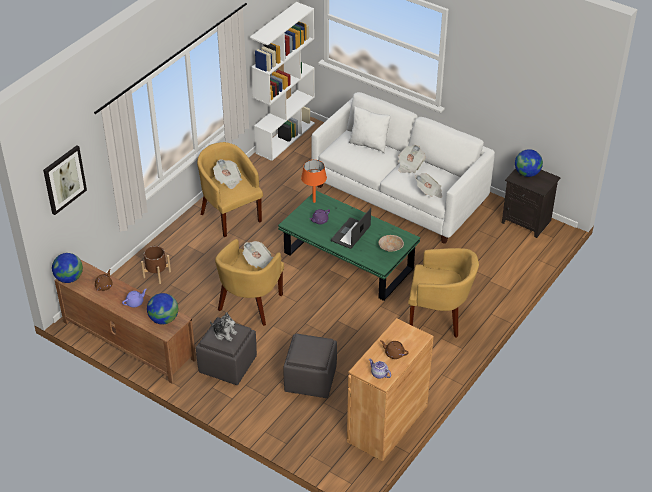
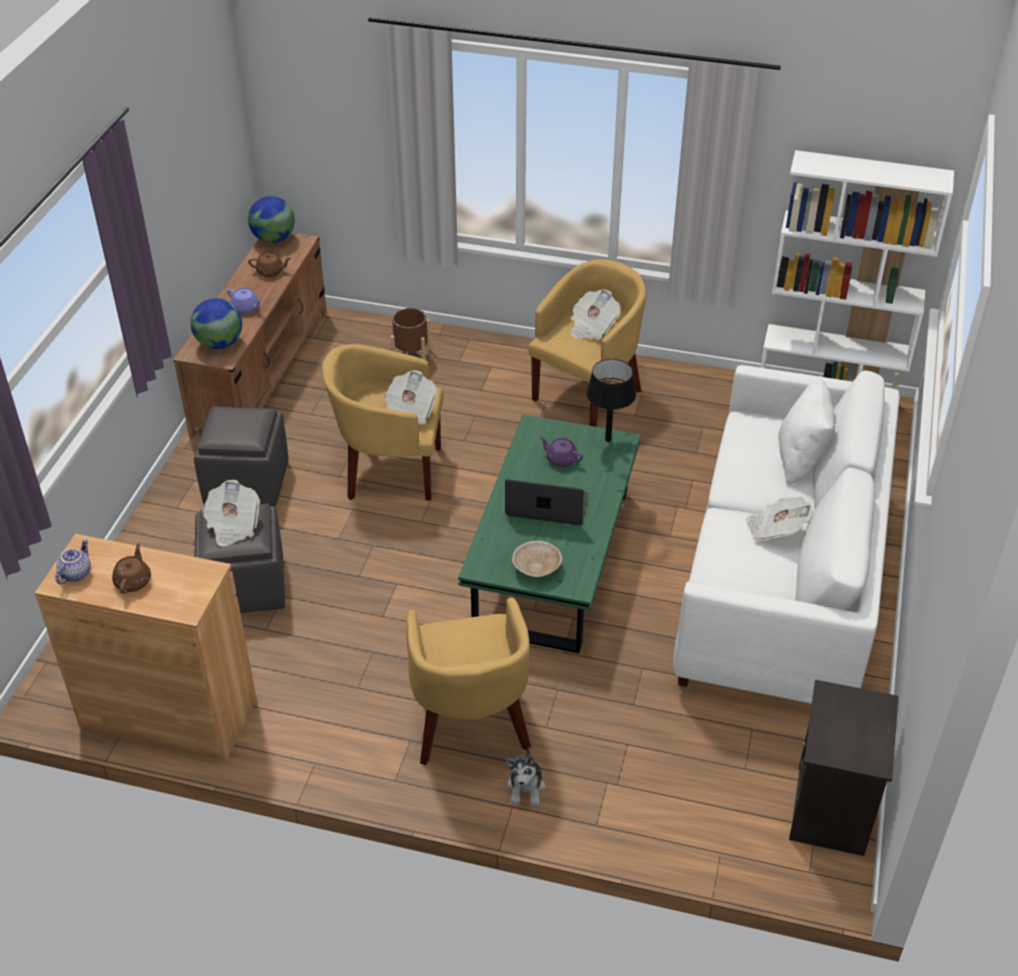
camera: 70 degrees right, 0 degrees up
picture [43,145,87,215] -> none
plush toy [210,312,237,341] -> plush toy moved to [506,746,546,805]
orange table lamp [301,160,327,203] -> black table lamp [586,359,636,442]
newspaper [415,173,442,198] -> newspaper moved to [203,480,260,547]
globe [515,149,543,177] -> none

